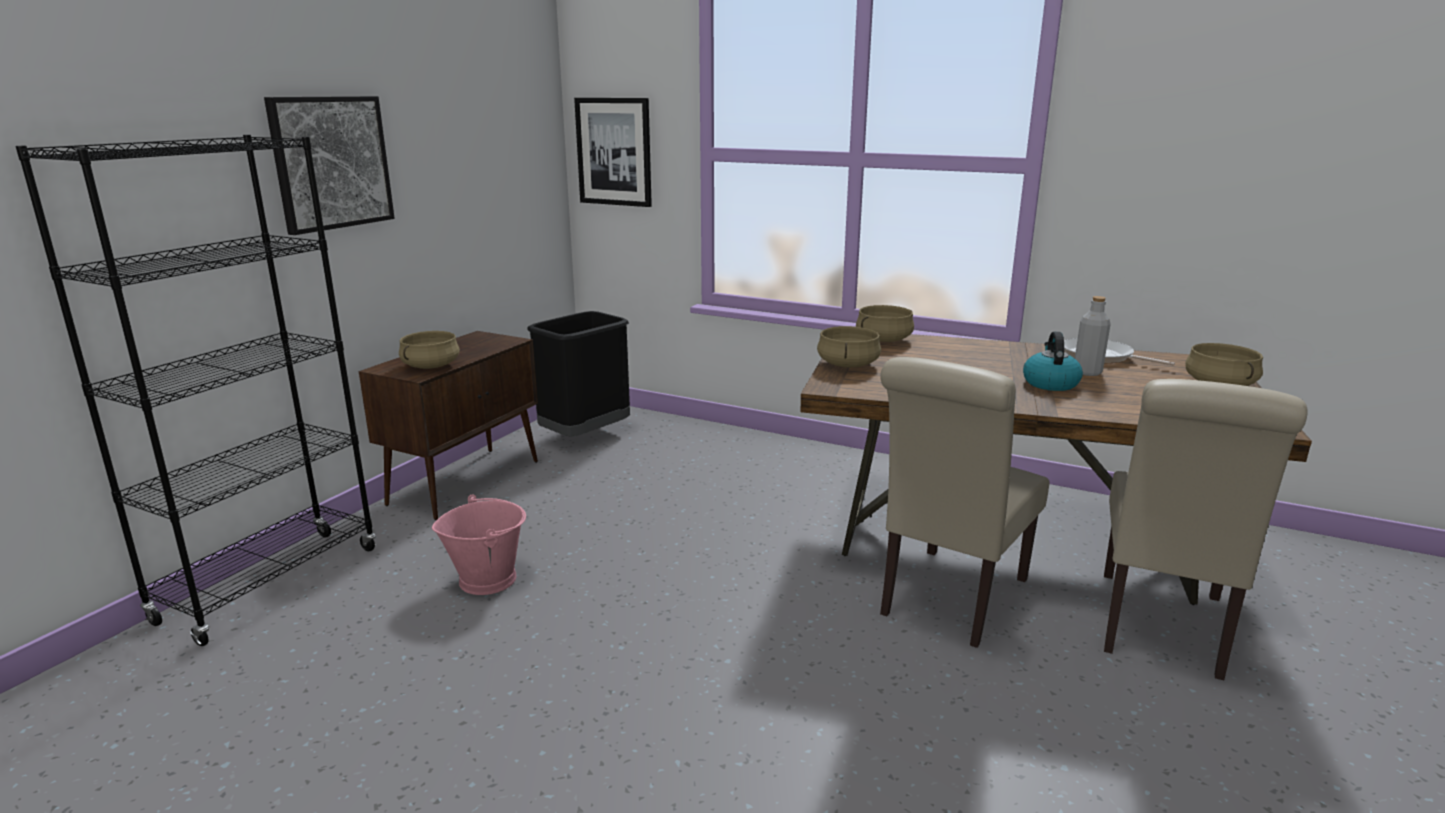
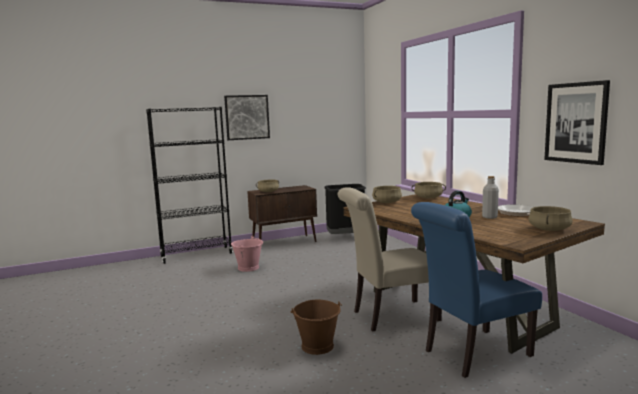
camera: 40 degrees right, 10 degrees down
picture [574,98,652,207] -> picture moved to [544,80,610,165]
beige chair [1104,379,1308,680] -> blue chair [411,202,542,378]
none -> brown bucket [291,300,342,355]

